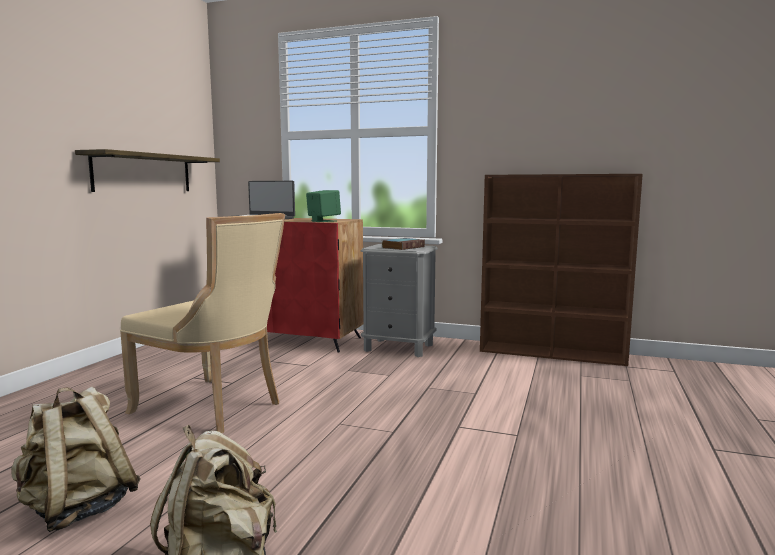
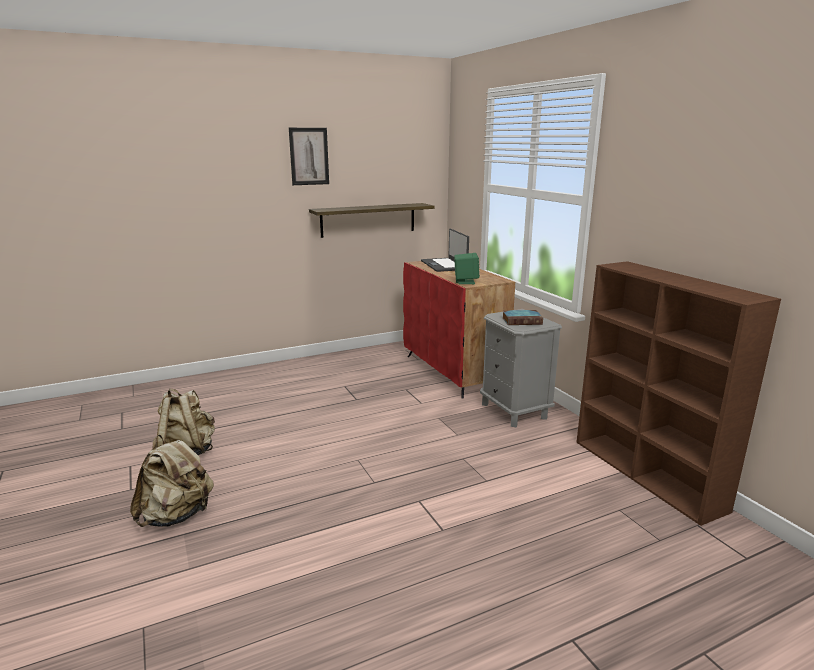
camera: 45 degrees right, 10 degrees up
beige chair [120,213,285,433] -> none
none -> picture [289,128,329,185]

